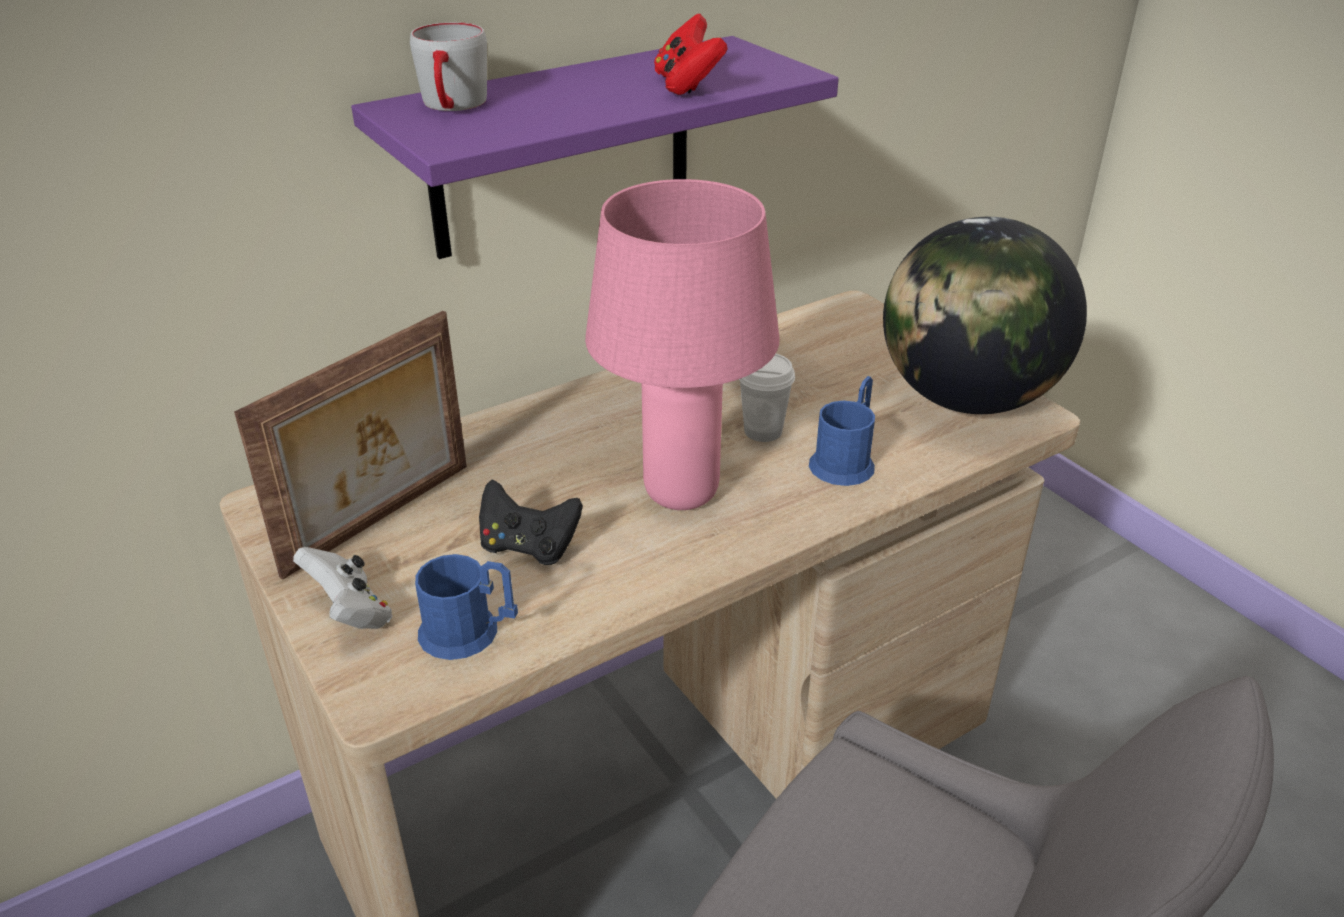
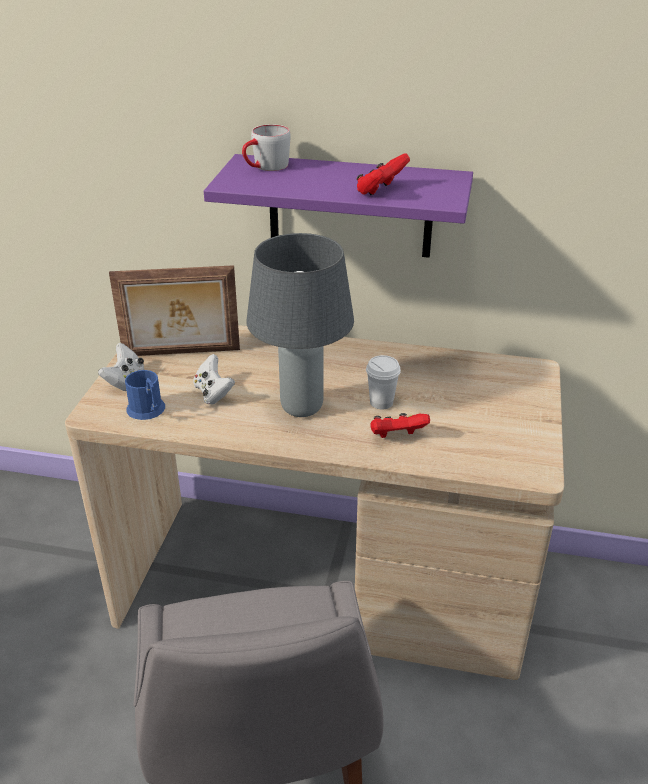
camera: 45 degrees right, 0 degrees up
black game controller [479,480,583,565] -> white game controller [193,354,235,405]
pink table lamp [585,179,779,510] -> grey table lamp [246,233,354,417]
blue mug [809,376,875,486] -> red game controller [371,413,430,438]
globe [883,217,1087,414] -> none

